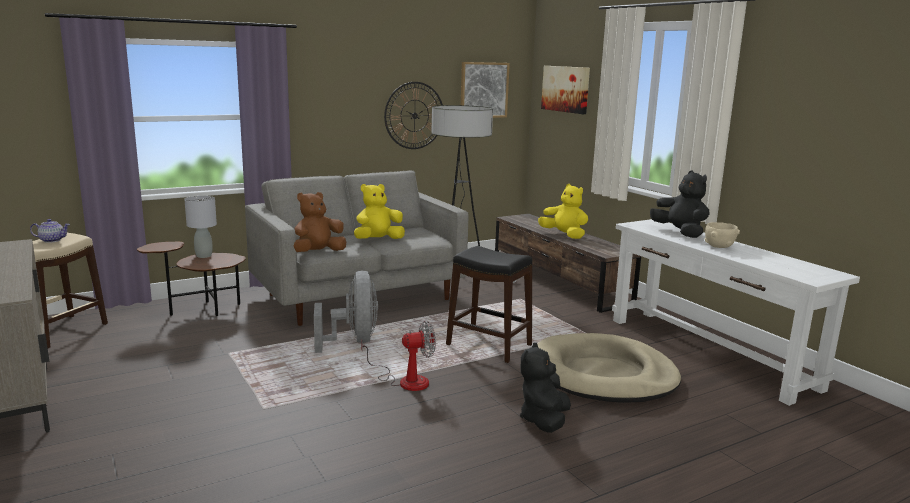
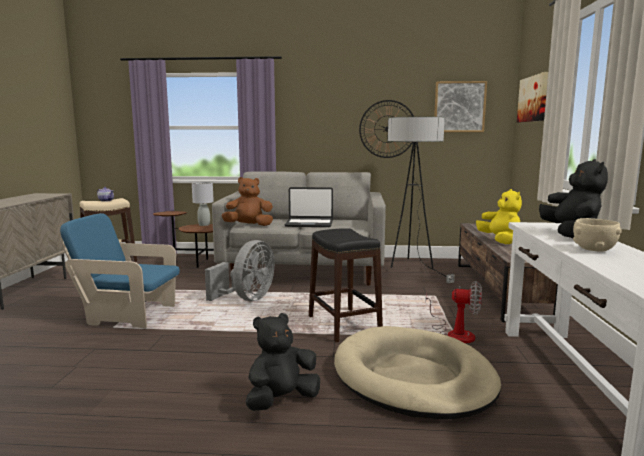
camera: 35 degrees right, 5 degrees down
yellow plush toy [354,184,405,239] -> laptop [285,187,333,227]
fan [361,321,436,391] -> fan moved to [425,281,482,343]
none -> blue armchair [60,213,180,328]

